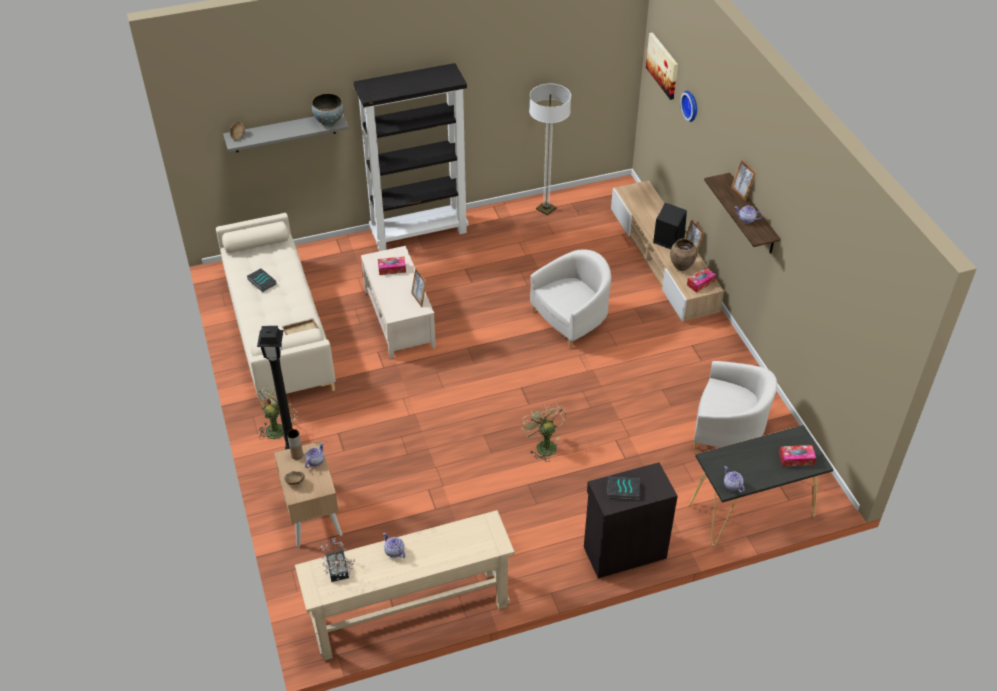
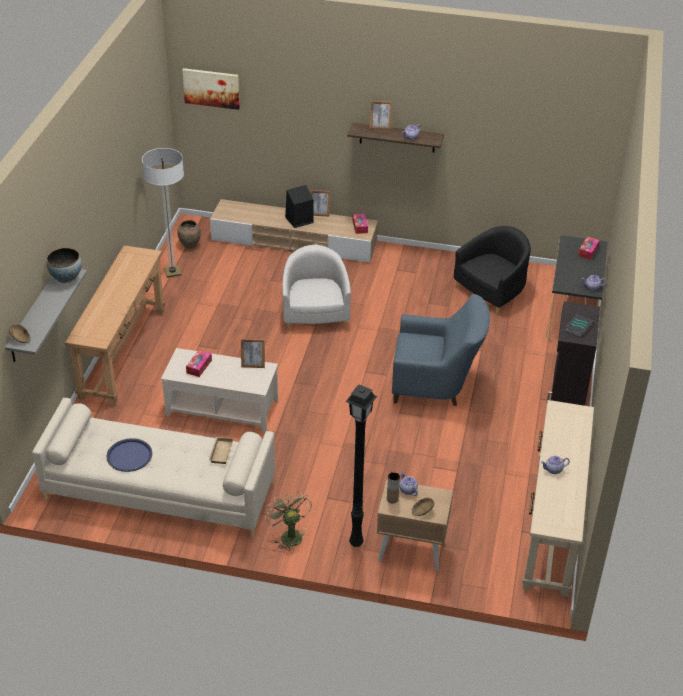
camera: 60 degrees left, 5 degrees down
book [247,268,276,292] -> blue tray [106,438,152,472]
potted plant [321,538,355,582] -> none
black bookcase [354,63,468,251] -> brown console table [65,245,165,405]
green fan [521,404,566,462] -> blue armchair [392,294,490,406]
brown vase [670,238,697,271] -> brown vase moved to [177,220,201,249]
wall clock [680,91,697,122] -> none
white armchair [694,361,777,449] -> black armchair [454,226,531,314]

